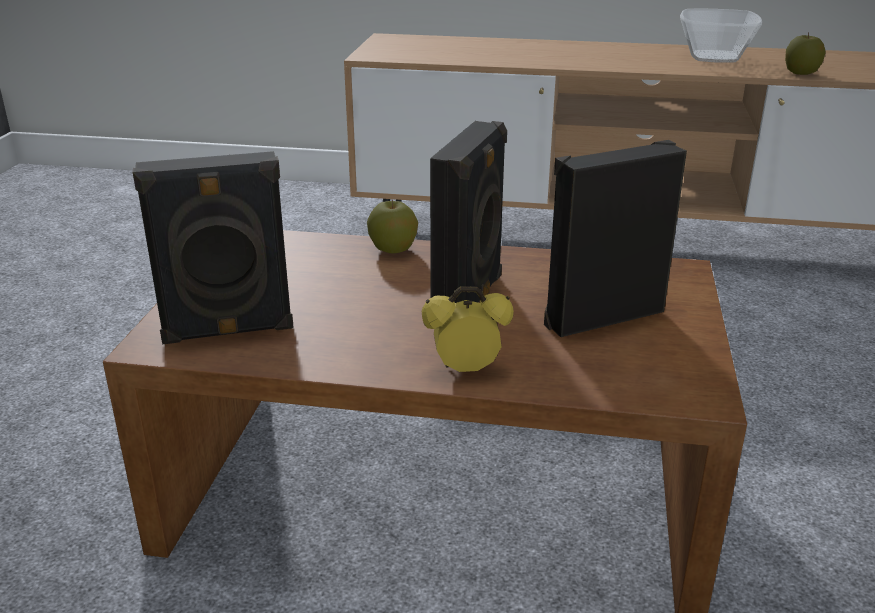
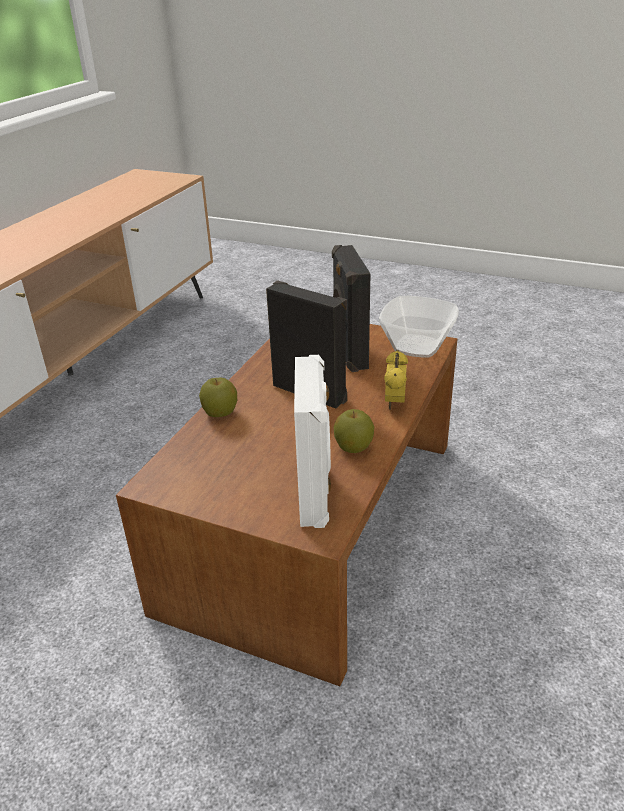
camera: 75 degrees left, 5 degrees up
black speaker [133,151,294,345] -> white speaker [294,355,331,528]
bowl [680,9,762,63] -> bowl moved to [379,296,459,358]
apple [785,32,826,75] -> apple moved to [334,409,374,453]

